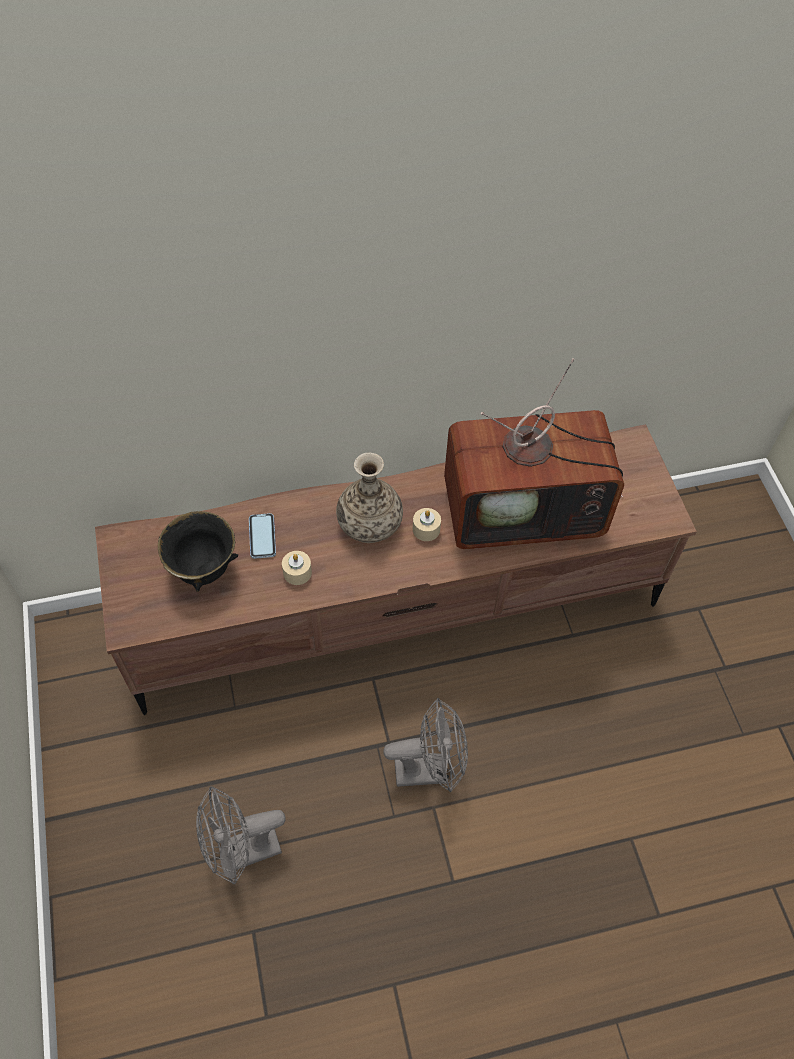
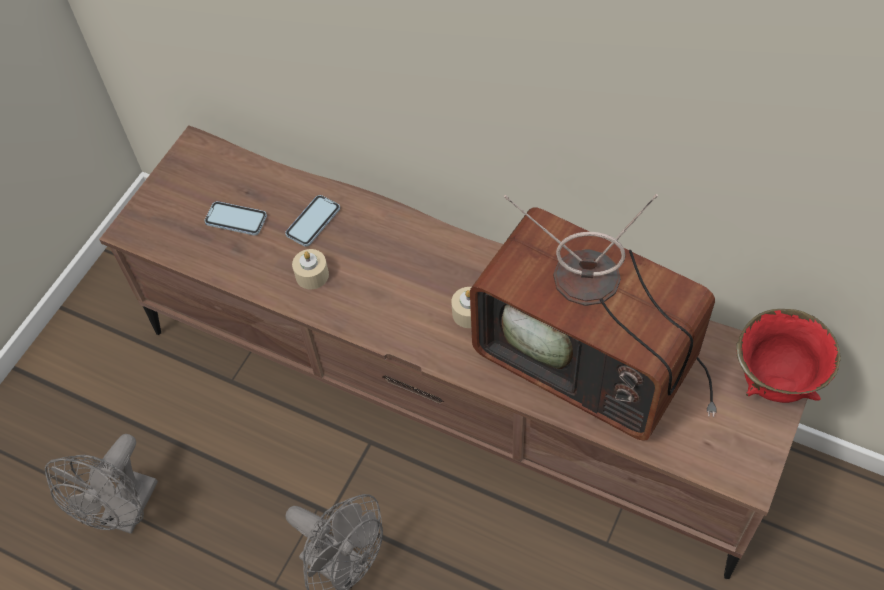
camera: 45 degrees right, 0 degrees up
black bowl [158,511,238,592] -> phone [204,201,267,235]
grey fan [196,786,285,884] -> grey fan turned 90 degrees counterclockwise [45,434,158,534]
vase [336,453,403,543] -> none
none -> red bowl [736,309,841,403]

